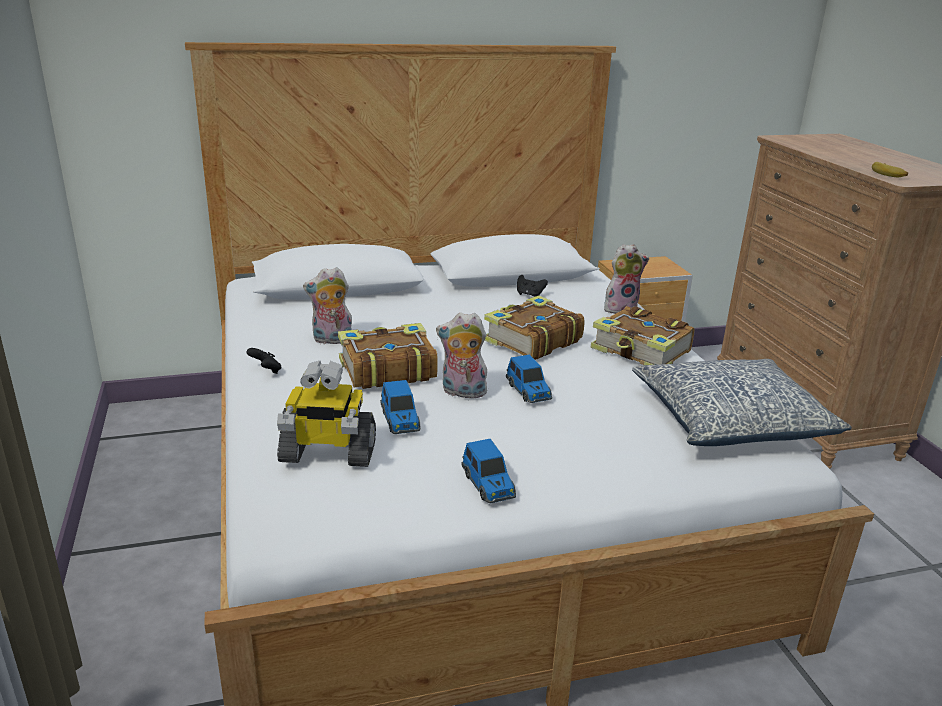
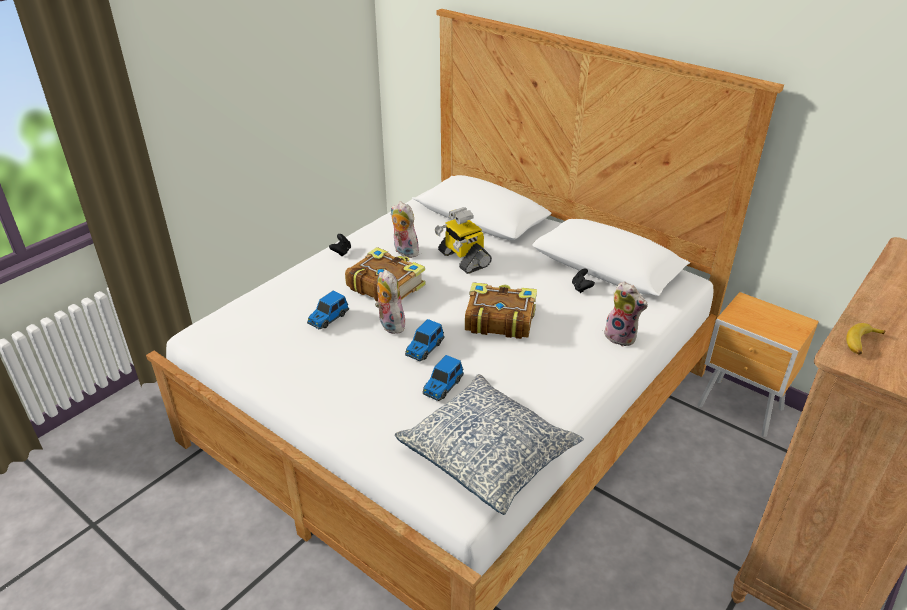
camera: 55 degrees right, 10 degrees up
toy robot [277,361,376,467] -> toy robot moved to [434,207,492,274]
toy car [461,439,516,504] -> toy car moved to [422,355,464,401]
book [590,306,695,365] -> none

